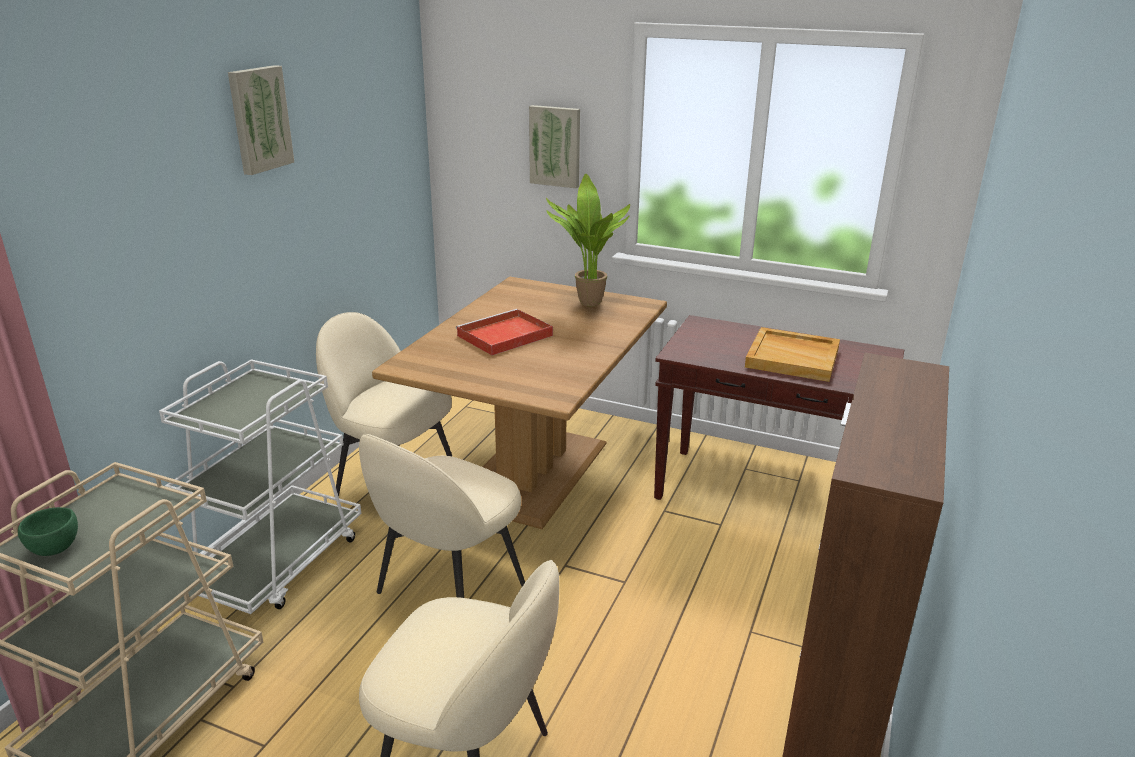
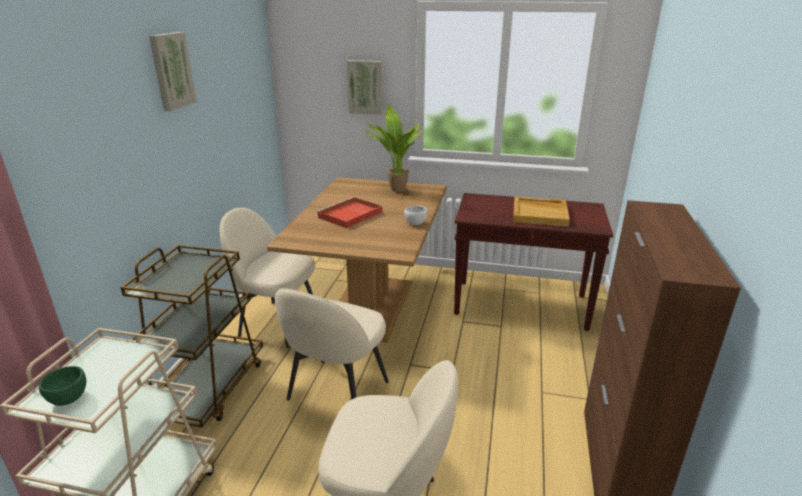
camera: 10 degrees left, 0 degrees up
white cart [159,359,361,614] -> brown cart [121,245,263,427]
none -> white bowl [404,205,427,225]

